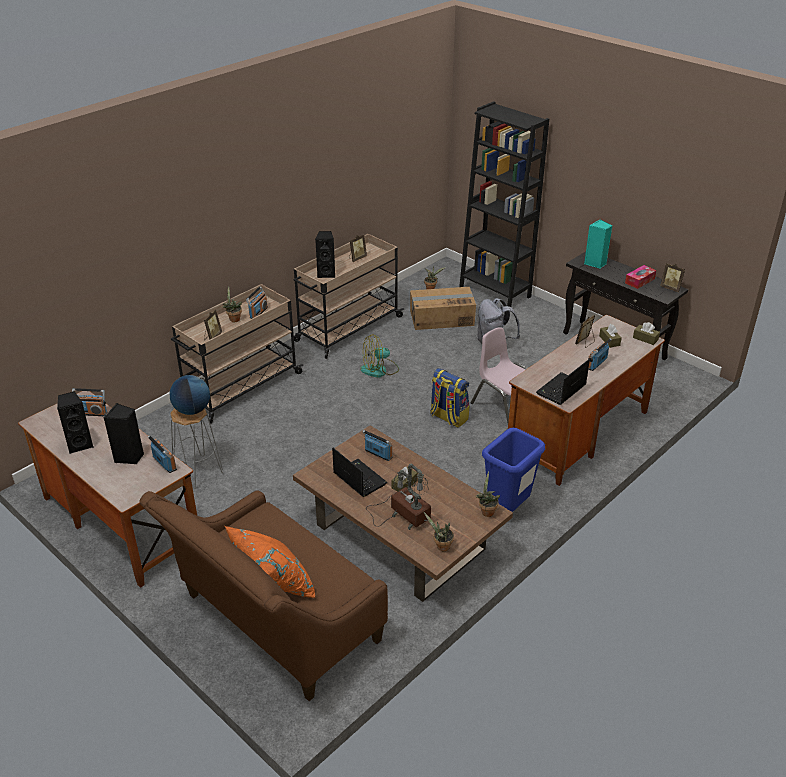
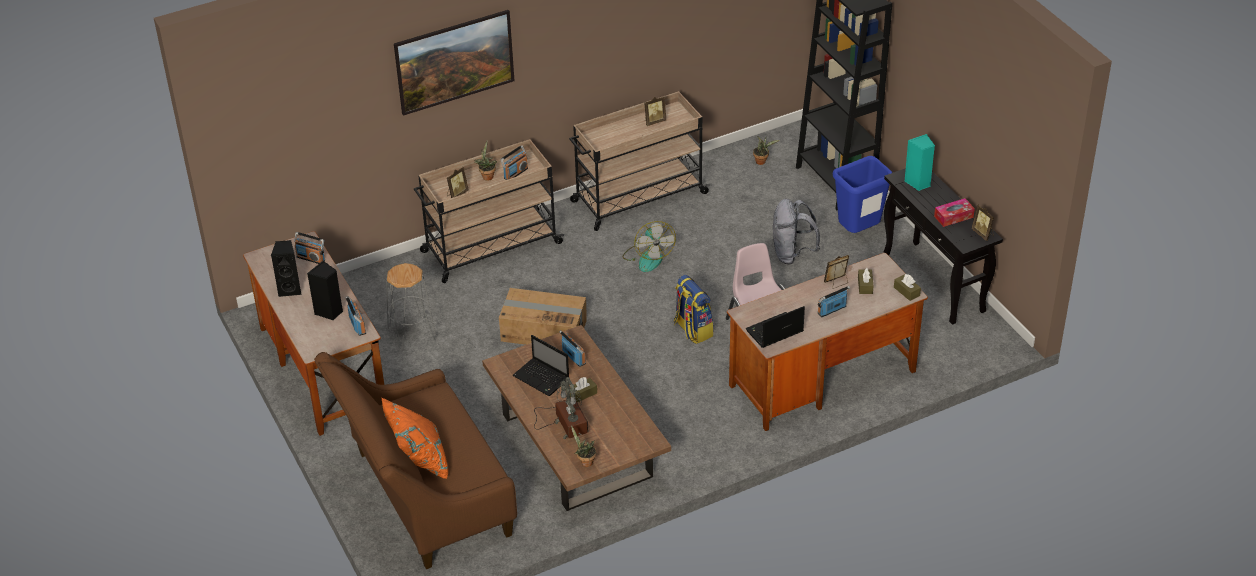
camera: 20 degrees right, 5 degrees up
globe [170,375,210,415] -> none
black speaker [315,231,335,278] -> none
laptop [332,448,387,497] -> laptop turned 150 degrees clockwise [512,335,569,396]
fan [360,334,399,377] -> fan turned 105 degrees counterclockwise [623,221,676,272]
cardboard box [410,287,476,330] -> cardboard box moved to [499,288,587,345]
potted plant [475,471,500,517] -> none
blue trash can [482,428,545,512] -> blue trash can moved to [833,156,893,233]
none -> picture [394,10,515,116]

